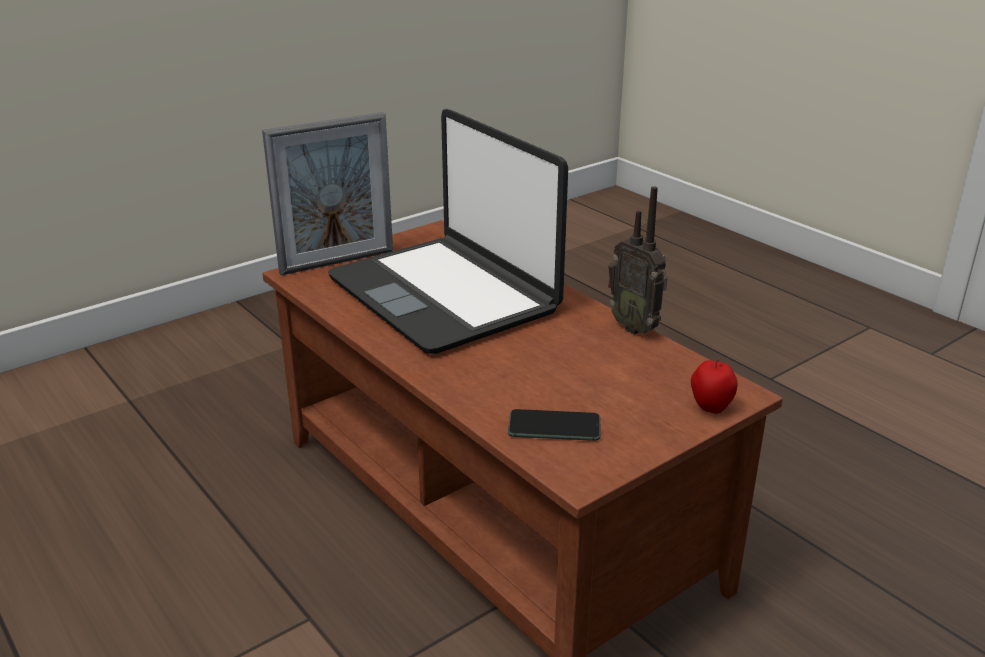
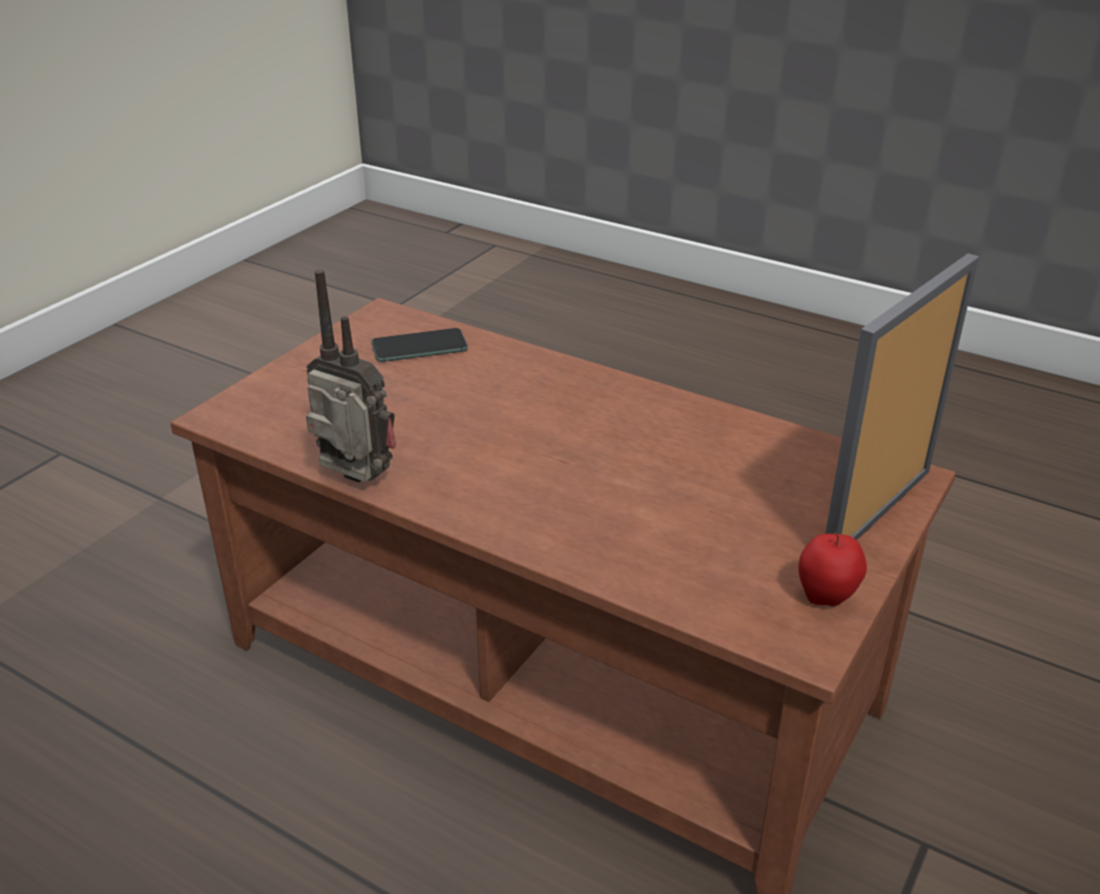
camera: 160 degrees right, 5 degrees up
laptop [328,109,568,354] -> none
apple [691,357,738,414] -> apple moved to [798,532,867,606]

